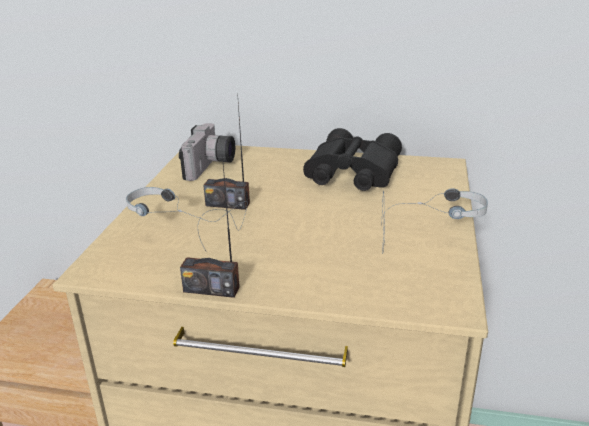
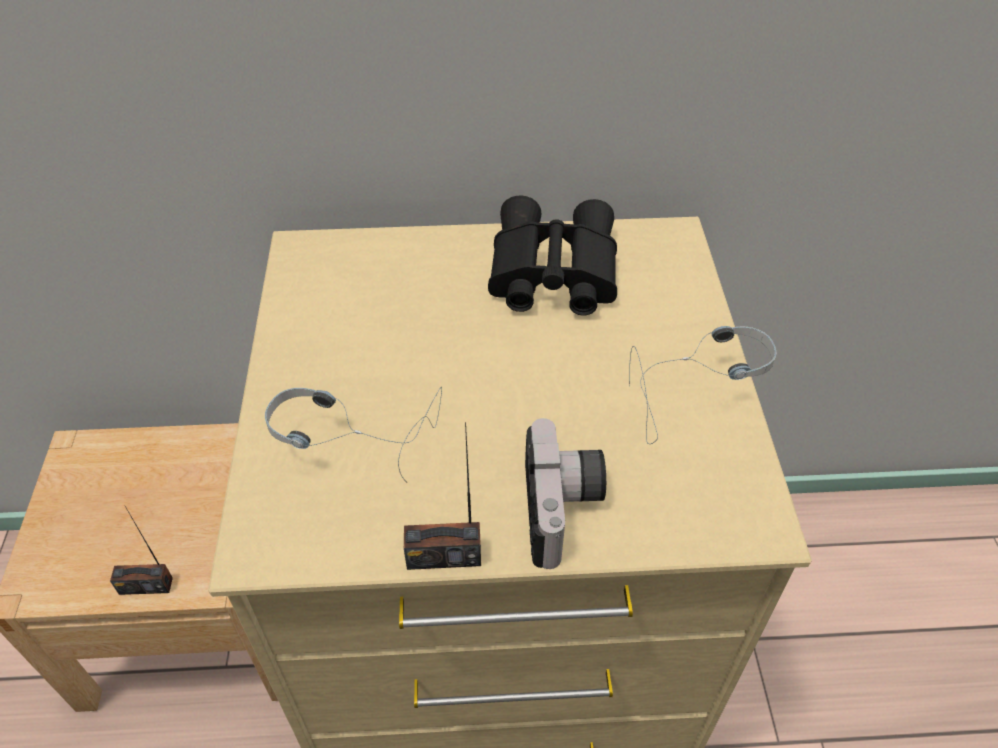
camera: 15 degrees left, 20 degrees up
camera [179,123,235,181] -> camera moved to [525,418,606,569]
radio [203,103,250,210] -> radio moved to [110,506,173,595]

